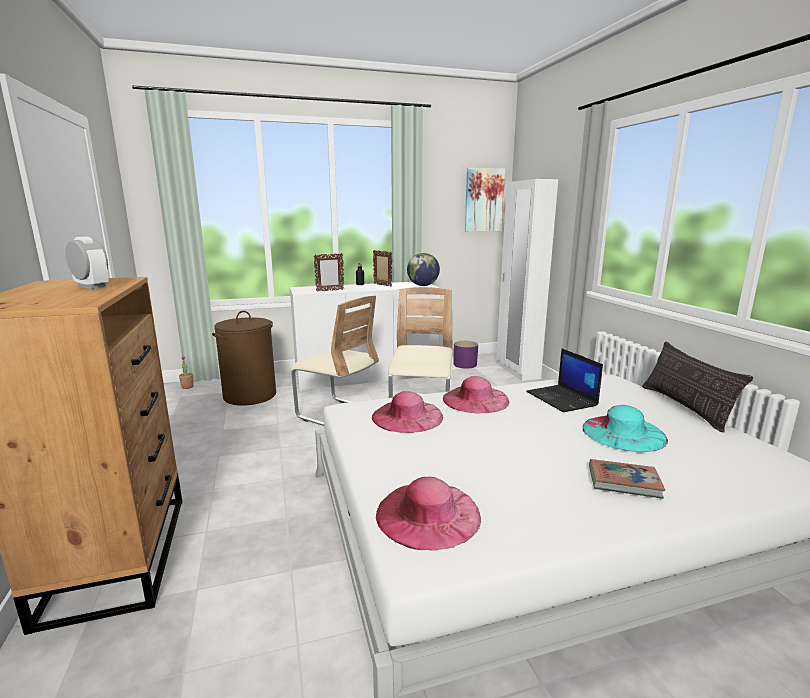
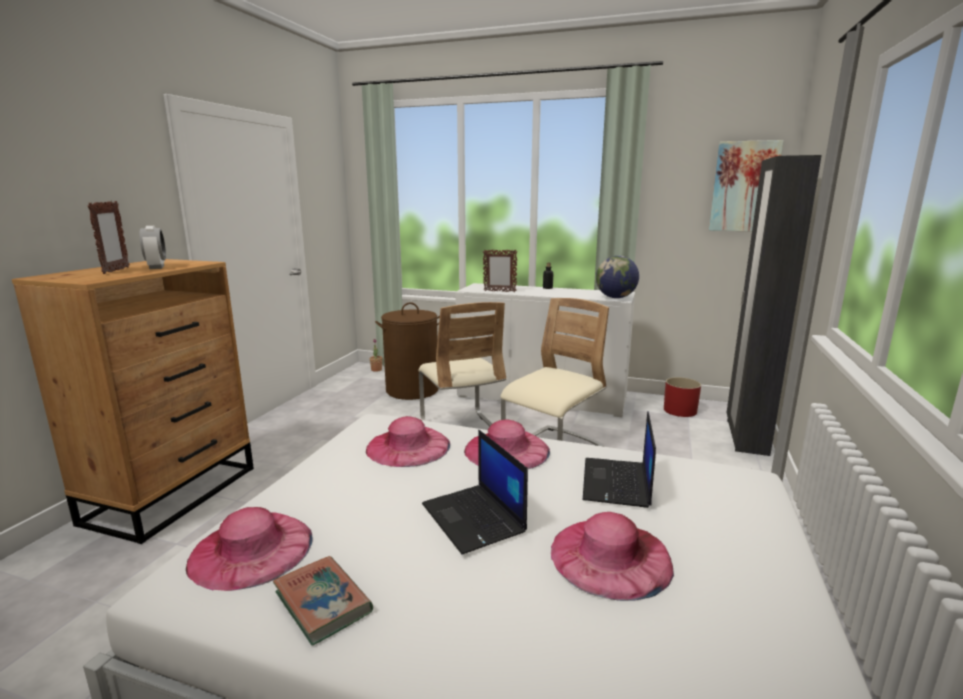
camera: 35 degrees right, 0 degrees up
picture frame [373,250,392,287] -> picture frame moved to [88,201,130,274]
purple planter [454,341,478,369] -> red planter [664,377,701,417]
white wardrobe [497,179,558,381] -> black wardrobe [726,155,822,456]
turquoise hat [582,405,668,452] -> pink hat [551,512,674,601]
book [589,459,665,499] -> book moved to [273,556,373,646]
pillow [642,341,753,432] -> none
none -> laptop [422,430,528,555]

